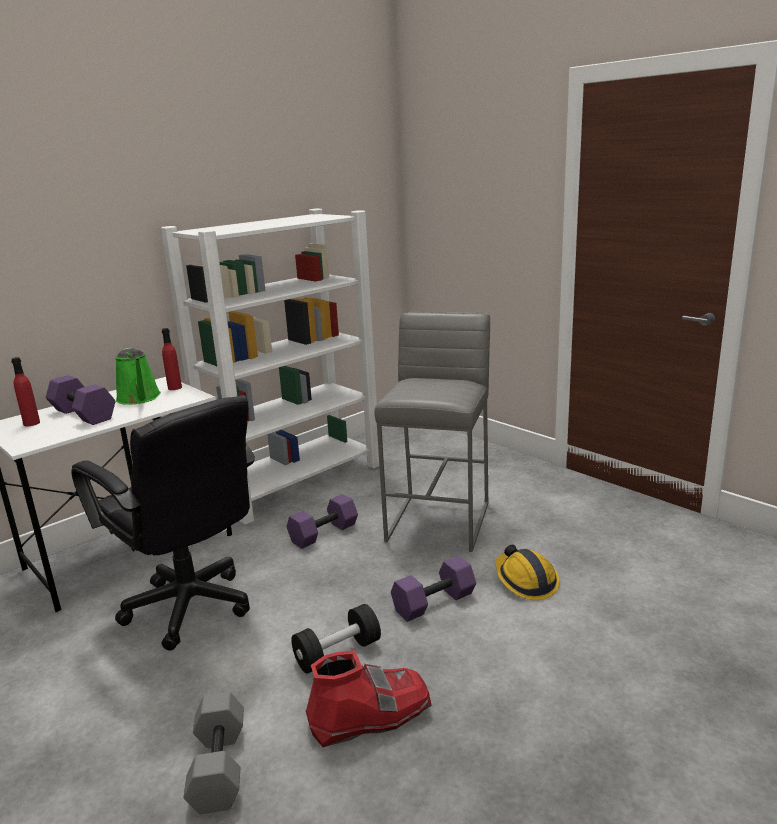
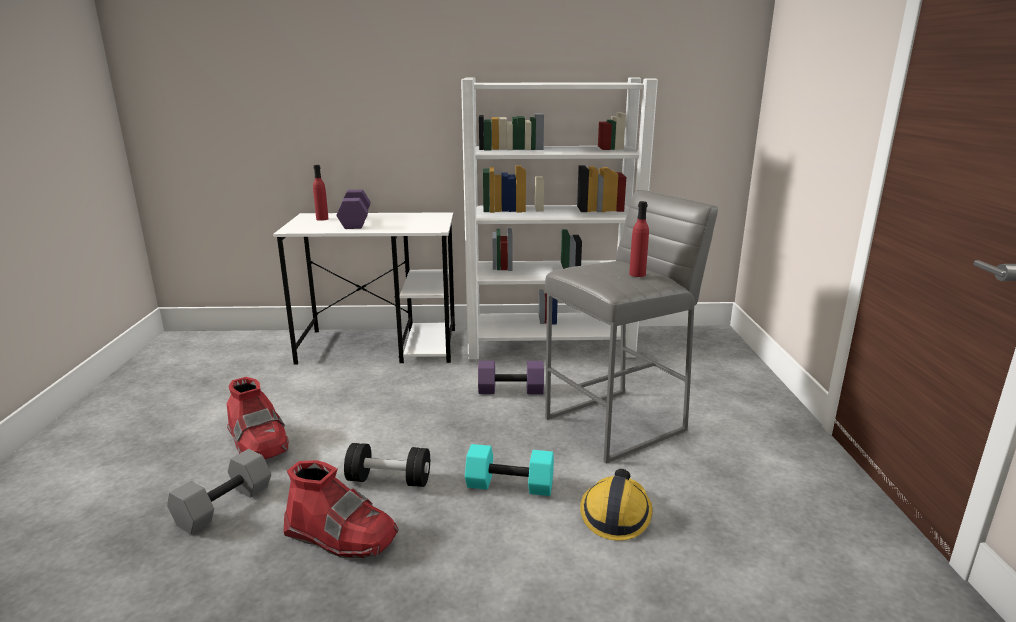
camera: 40 degrees right, 0 degrees up
black office chair [71,395,255,650] -> none
green watering can [115,348,161,405] -> none
red bottle [162,328,182,390] -> red bottle moved to [629,201,649,277]
purple dumbbell [391,556,476,622] -> turquoise dumbbell [465,444,554,496]
none -> red boot [227,377,289,459]

